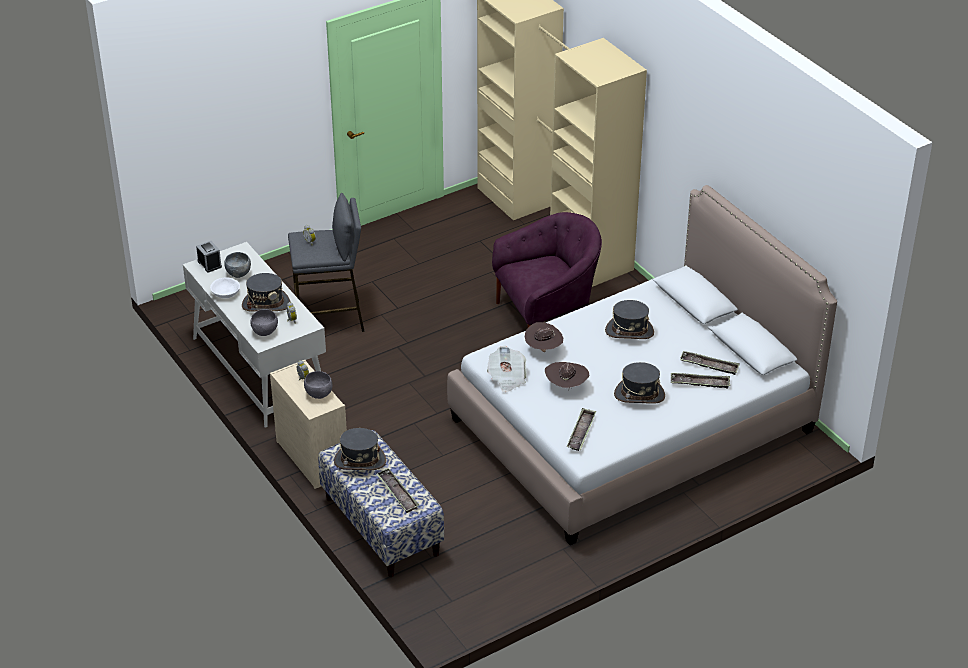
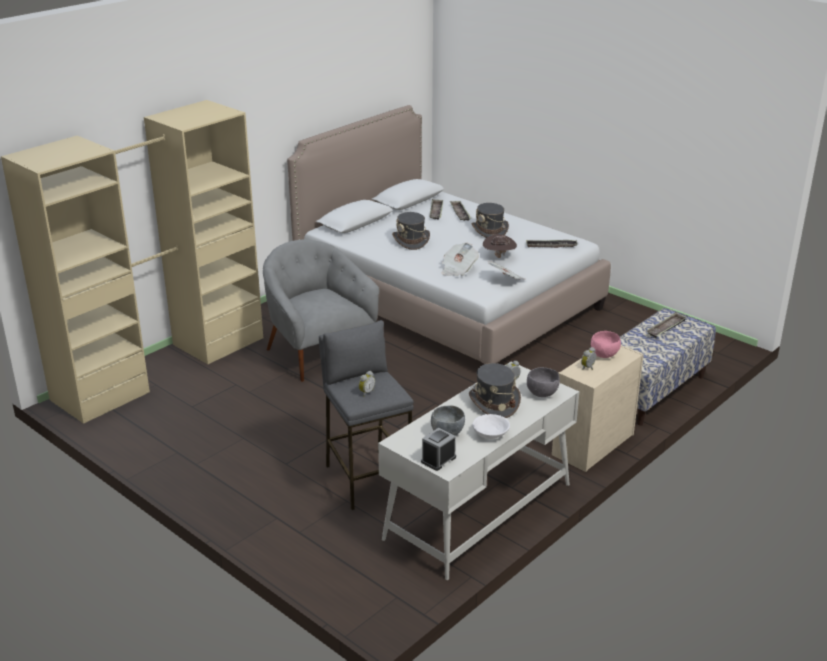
camera: 105 degrees left, 10 degrees down
grey bowl [304,371,333,399] -> pink bowl [591,331,621,358]
grey hat [334,428,386,470] -> none
purple armchair [492,212,602,328] -> grey armchair [263,240,379,382]
brown hat [525,322,563,352] -> newspaper [442,243,479,276]

